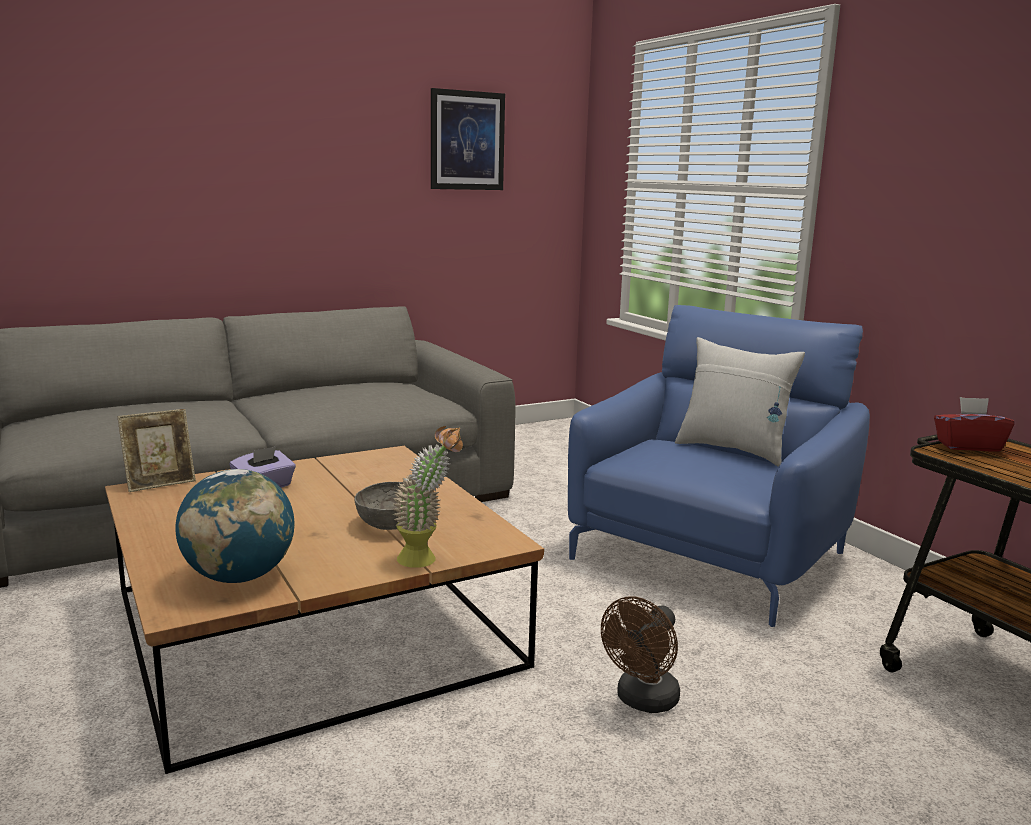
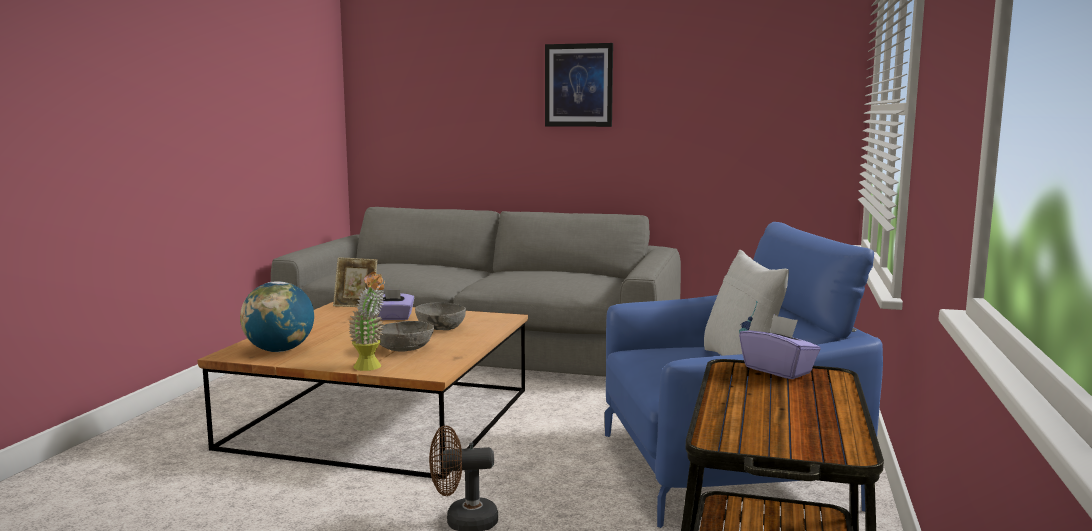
camera: 45 degrees right, 5 degrees down
picture [431,88,505,190] -> picture moved to [545,43,613,127]
red tissue box [934,397,1015,452] -> purple tissue box [739,315,820,379]
none -> grey bowl [415,302,466,330]

